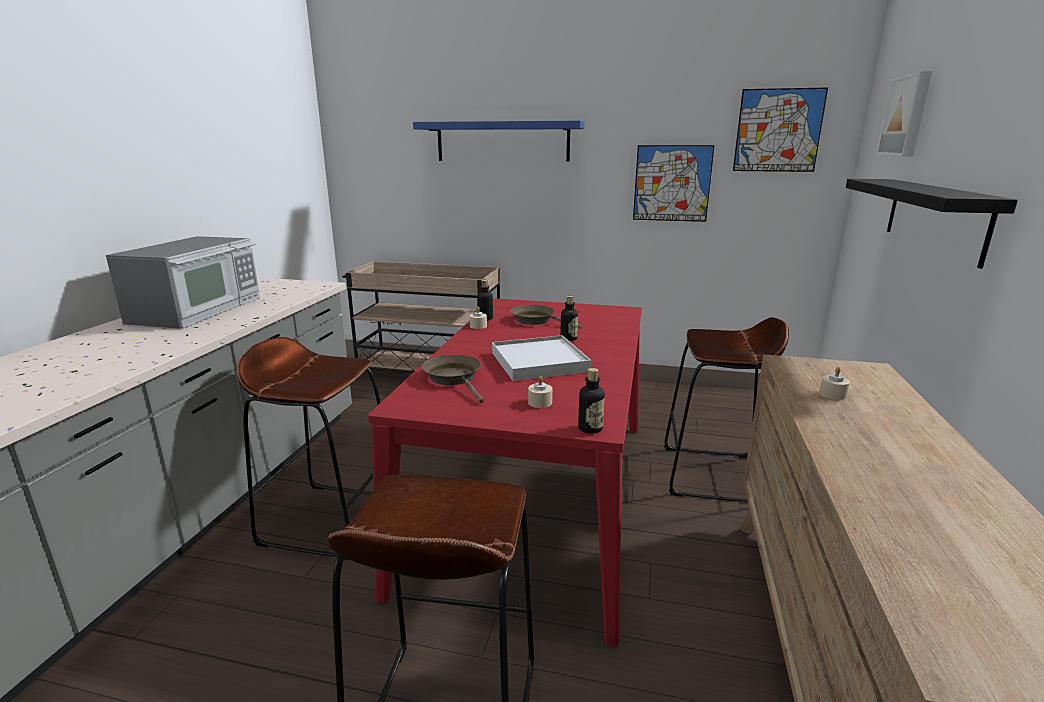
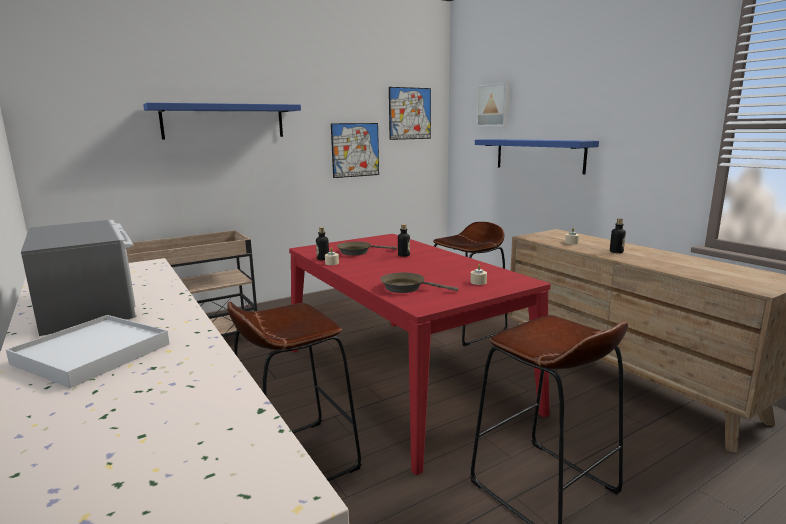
camera: 45 degrees left, 5 degrees down
white tray [492,335,591,381] -> white tray moved to [6,315,170,388]
bottle [578,368,605,434] -> bottle moved to [610,219,626,253]
black shelf [846,179,1018,269] -> blue shelf [475,139,599,174]

